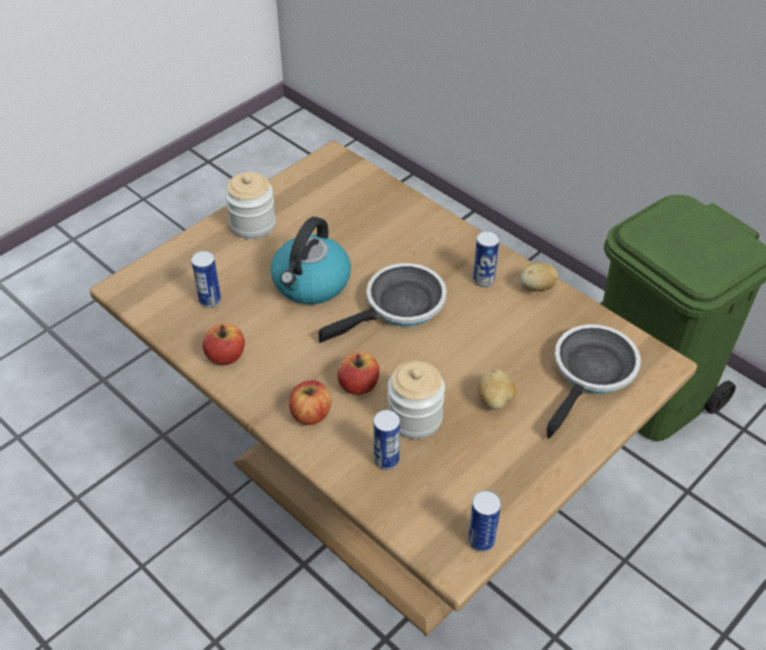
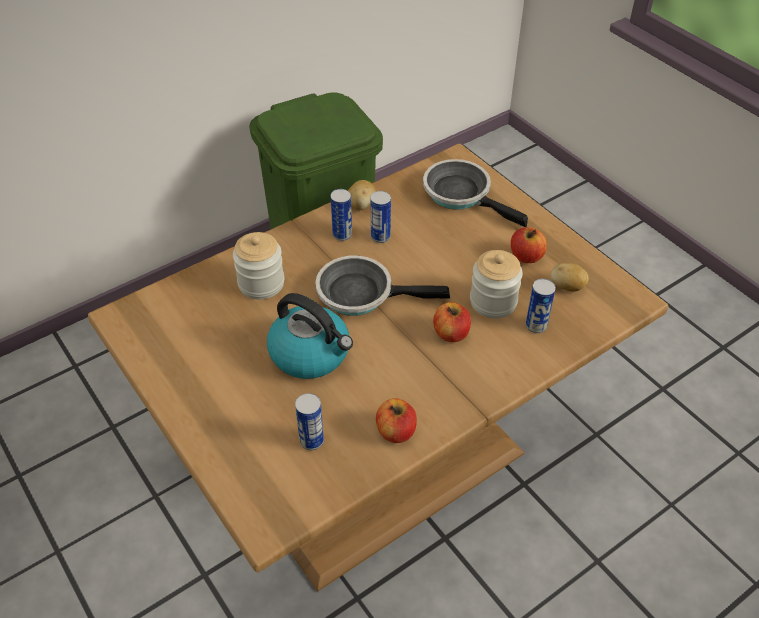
camera: 80 degrees left, 0 degrees up
jar [225,172,276,239] -> jar moved to [233,232,284,299]
apple [289,380,331,425] -> apple moved to [511,227,547,263]
frying pan [319,263,447,343] -> frying pan turned 60 degrees counterclockwise [315,256,450,316]
can [468,491,501,552] -> can moved to [371,191,391,243]
potato [478,369,516,410] -> potato moved to [551,263,589,291]

